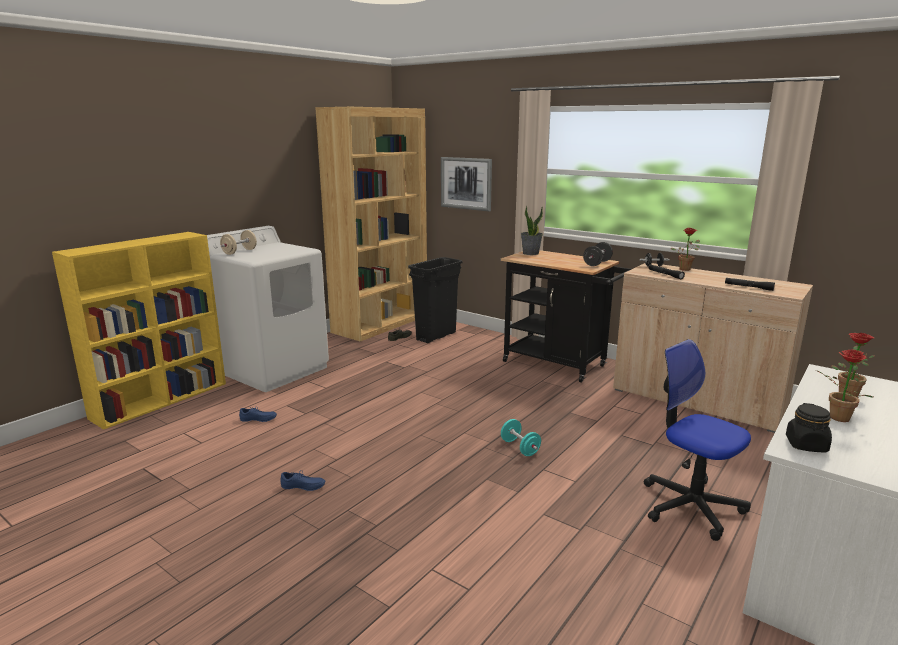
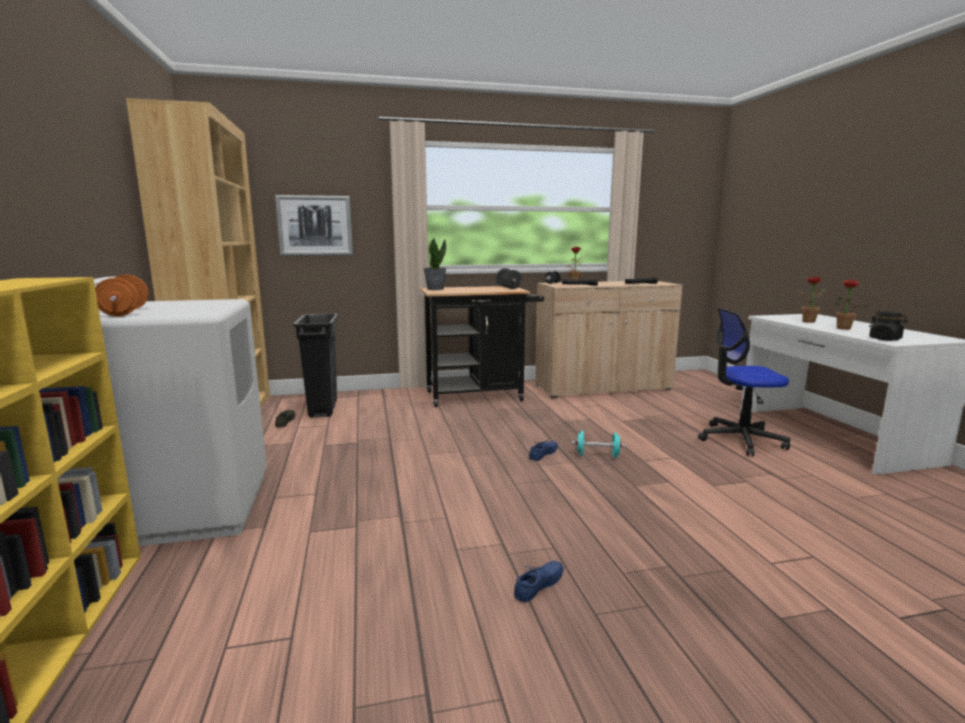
camera: 50 degrees left, 5 degrees down
beige dumbbell [220,230,257,255] -> orange dumbbell [95,275,149,316]
blue shoe [239,406,277,422] -> blue shoe moved to [529,441,558,461]

